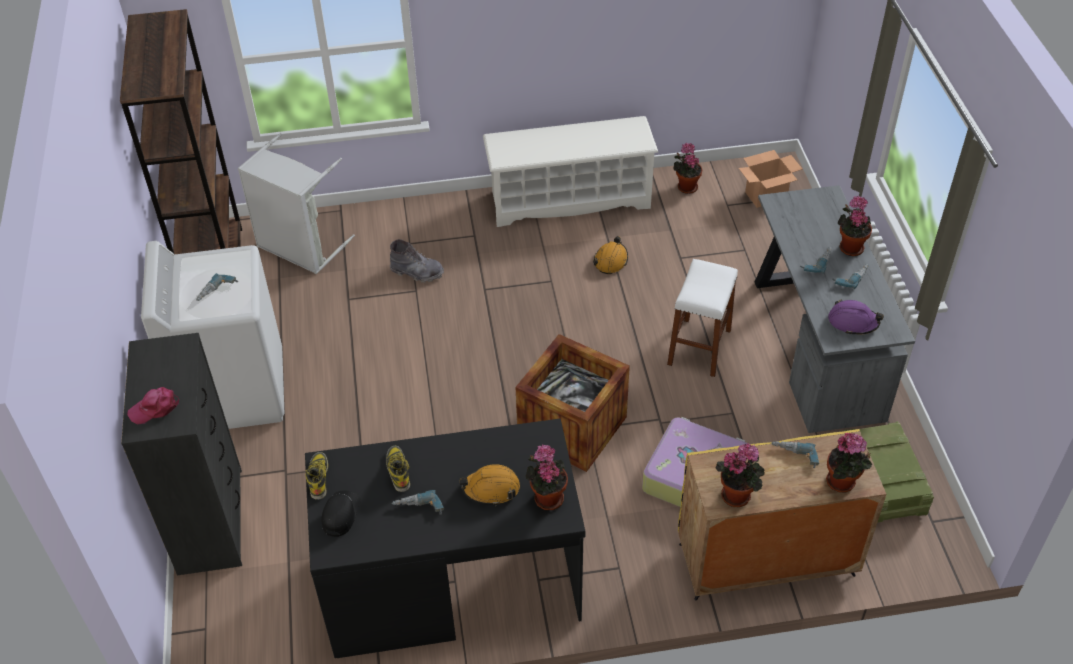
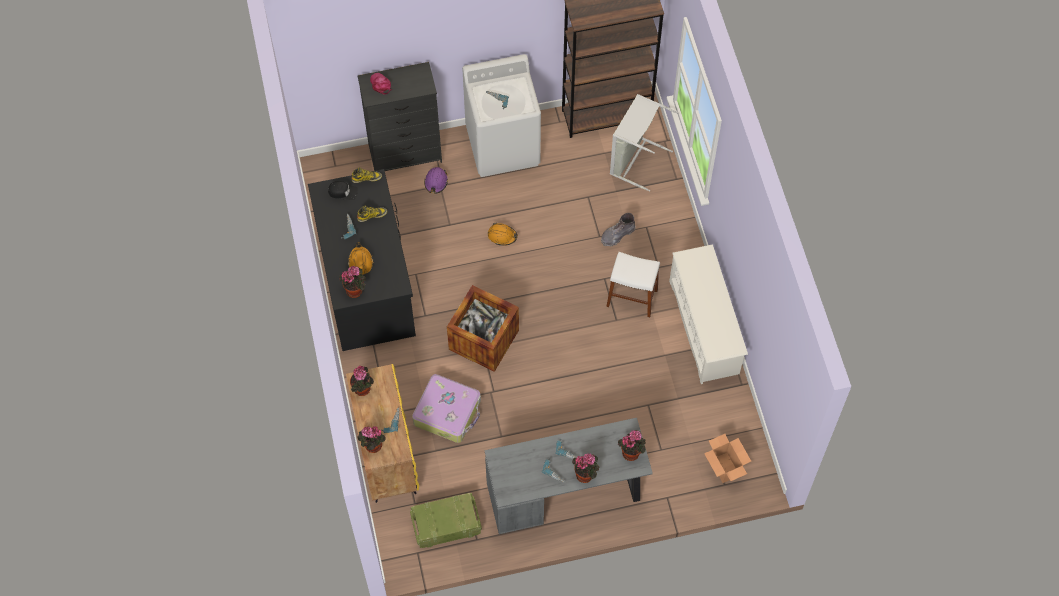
camera: 85 degrees right, 15 degrees up
grey boot [390,239,444,283] -> grey boot turned 45 degrees clockwise [601,213,636,247]
orange hard hat [593,236,628,274] -> orange hard hat moved to [488,222,518,246]
white stool [667,259,738,377] -> white stool moved to [606,252,660,318]
potted plant [673,143,702,194] -> potted plant moved to [618,430,646,461]
purple hard hat [828,299,884,335] -> purple hard hat moved to [424,167,448,194]

